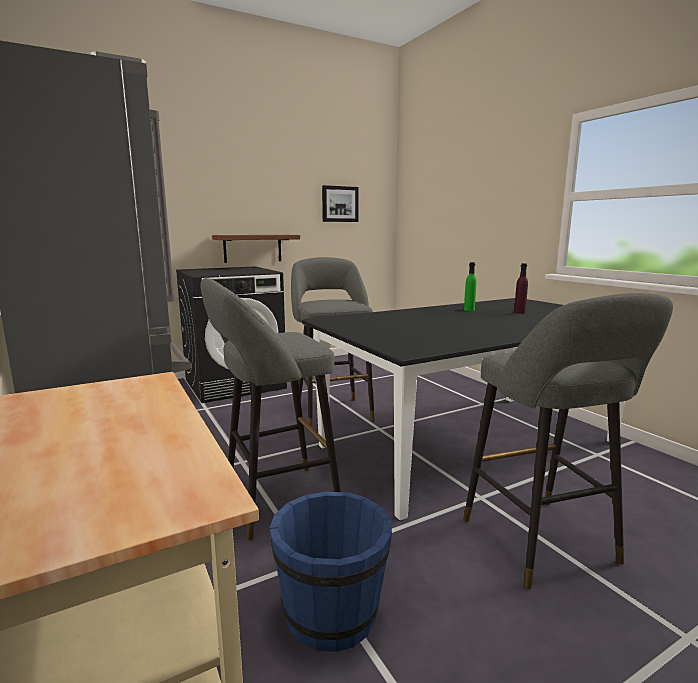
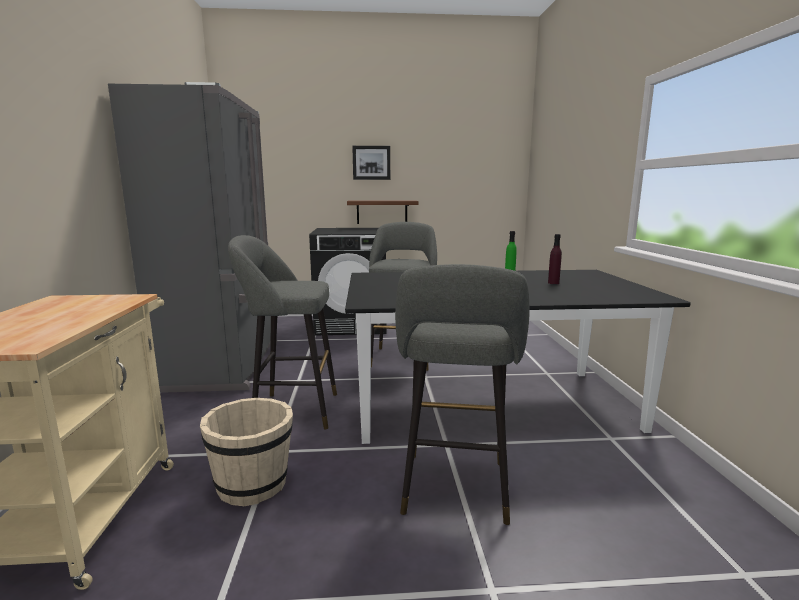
camera: 25 degrees right, 0 degrees up
blue bucket [269,492,392,652] -> beige bucket [200,398,293,506]
picture [322,185,359,222] -> picture moved to [352,146,390,180]

